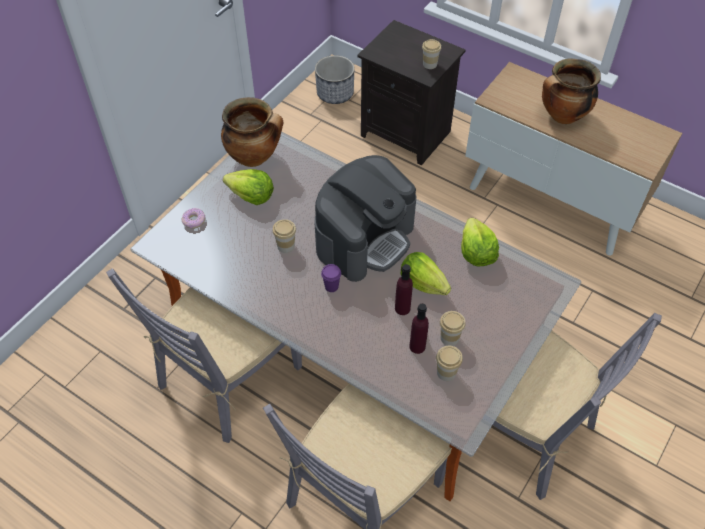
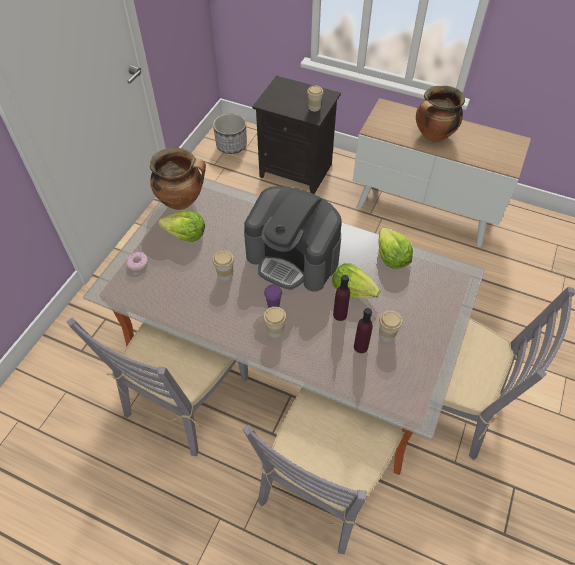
camera: 10 degrees left, 0 degrees up
coffee machine [315,155,417,282] -> coffee machine turned 90 degrees clockwise [244,186,342,292]
cup [436,346,463,381] -> cup moved to [264,307,287,338]

